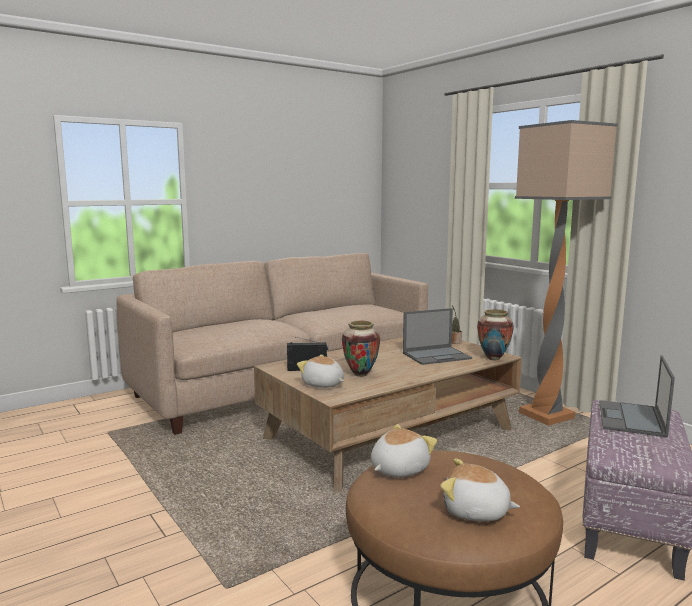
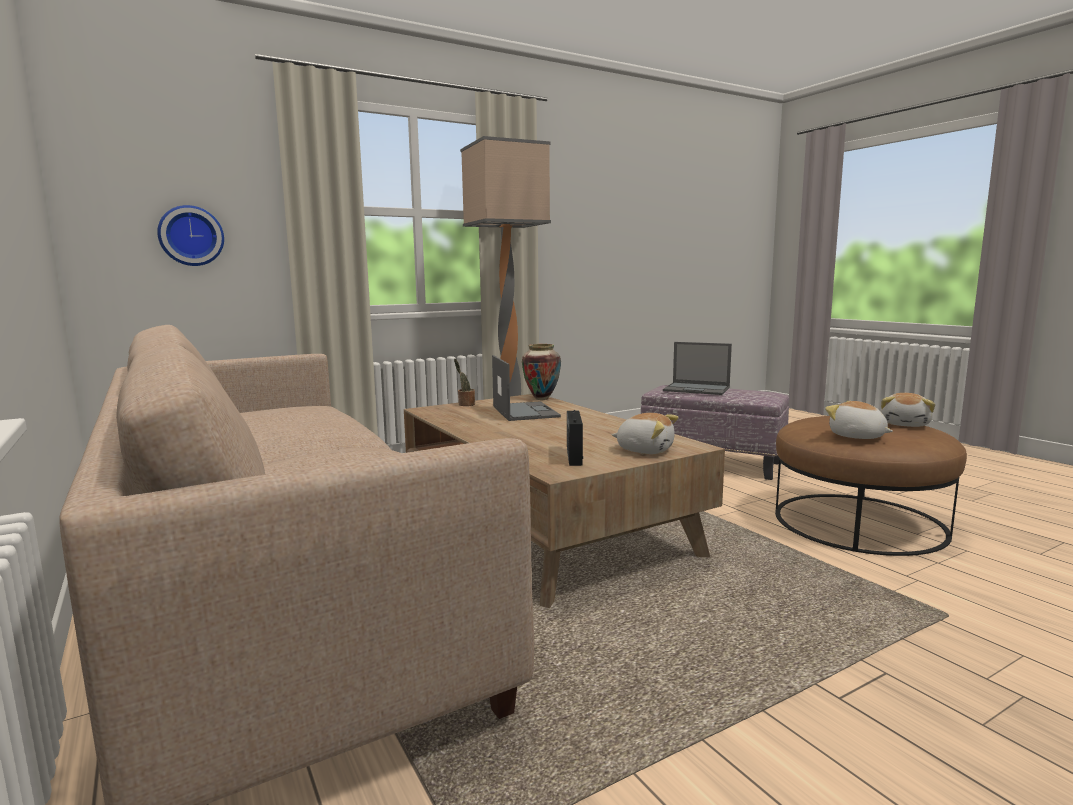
camera: 85 degrees left, 0 degrees up
plush toy [297,355,344,388] -> plush toy turned 105 degrees counterclockwise [612,413,678,454]
vase [342,321,380,377] -> none
none -> wall clock [157,205,224,266]

